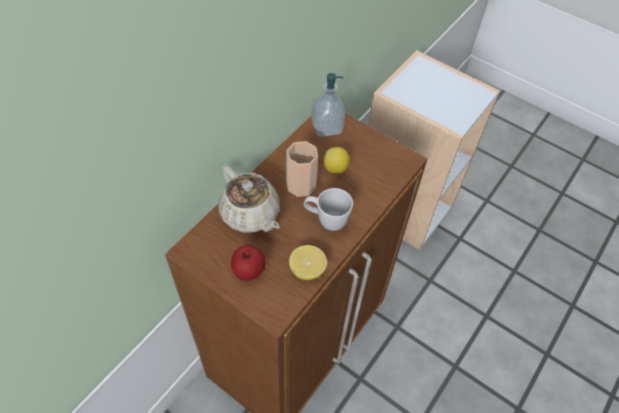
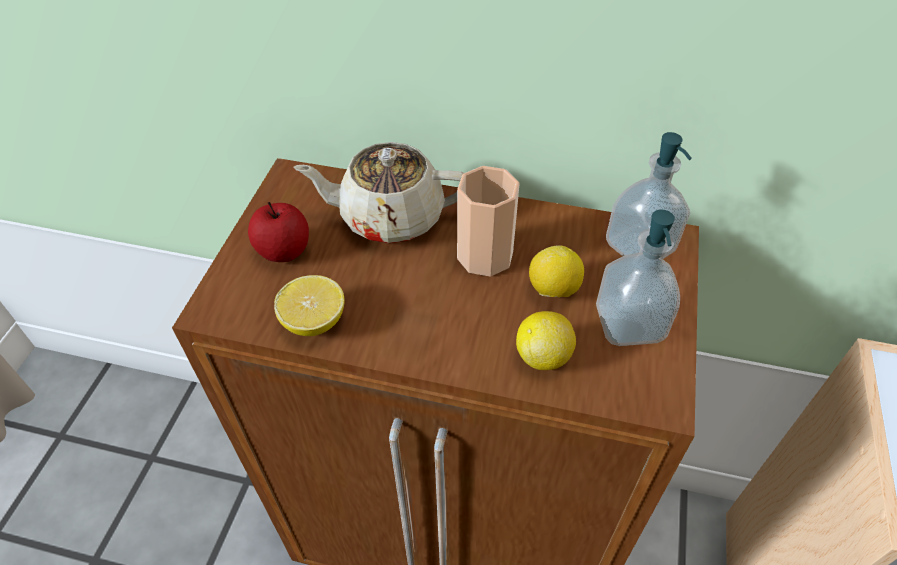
camera: 70 degrees right, 5 degrees down
beige teapot [218,165,280,232] -> beige teapot turned 60 degrees clockwise [294,142,464,243]
white mug [304,188,353,231] -> none
none -> lemon [516,311,576,370]
none -> soap dispenser [596,209,680,346]

